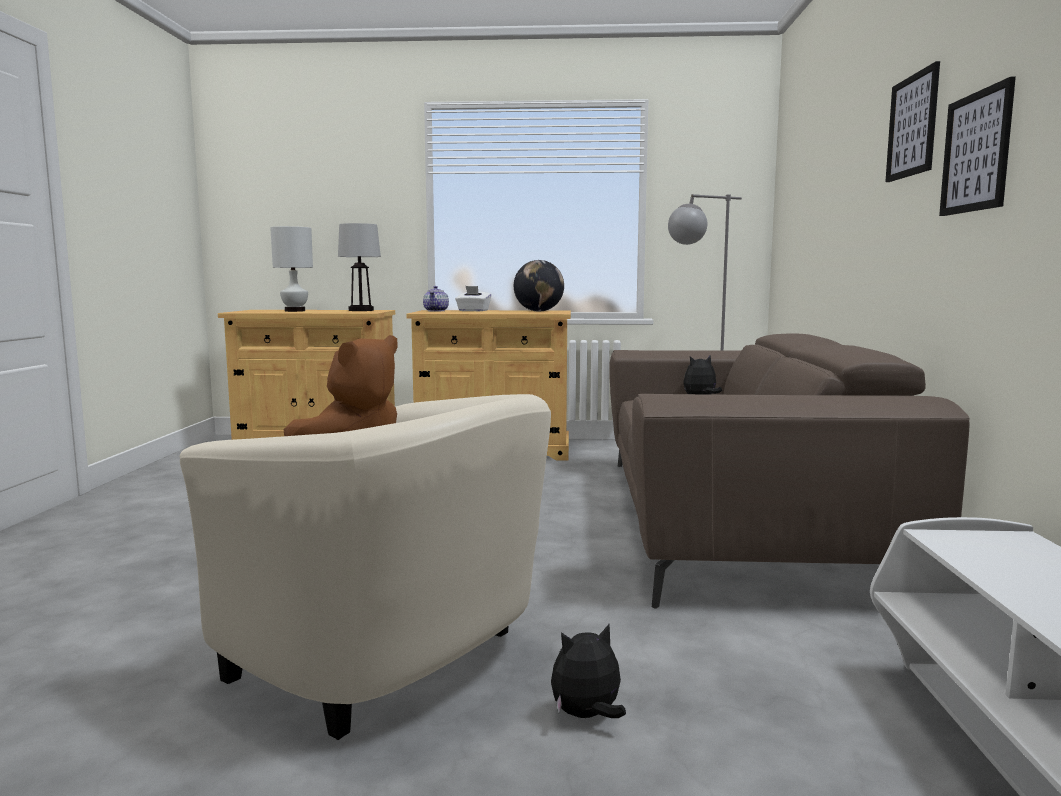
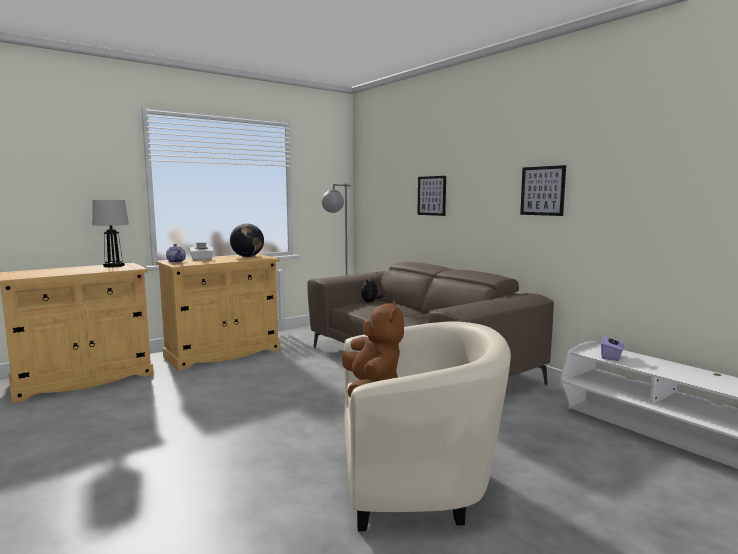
camera: 40 degrees left, 0 degrees up
white table lamp [270,226,313,312] -> none
plush toy [551,624,626,718] -> none
picture [885,61,940,182] -> picture moved to [417,176,446,216]
none -> purple tissue box [601,333,624,361]

